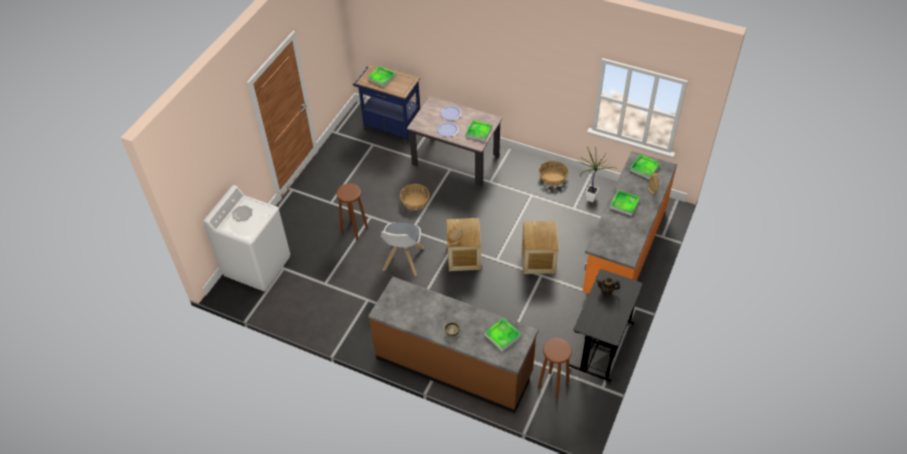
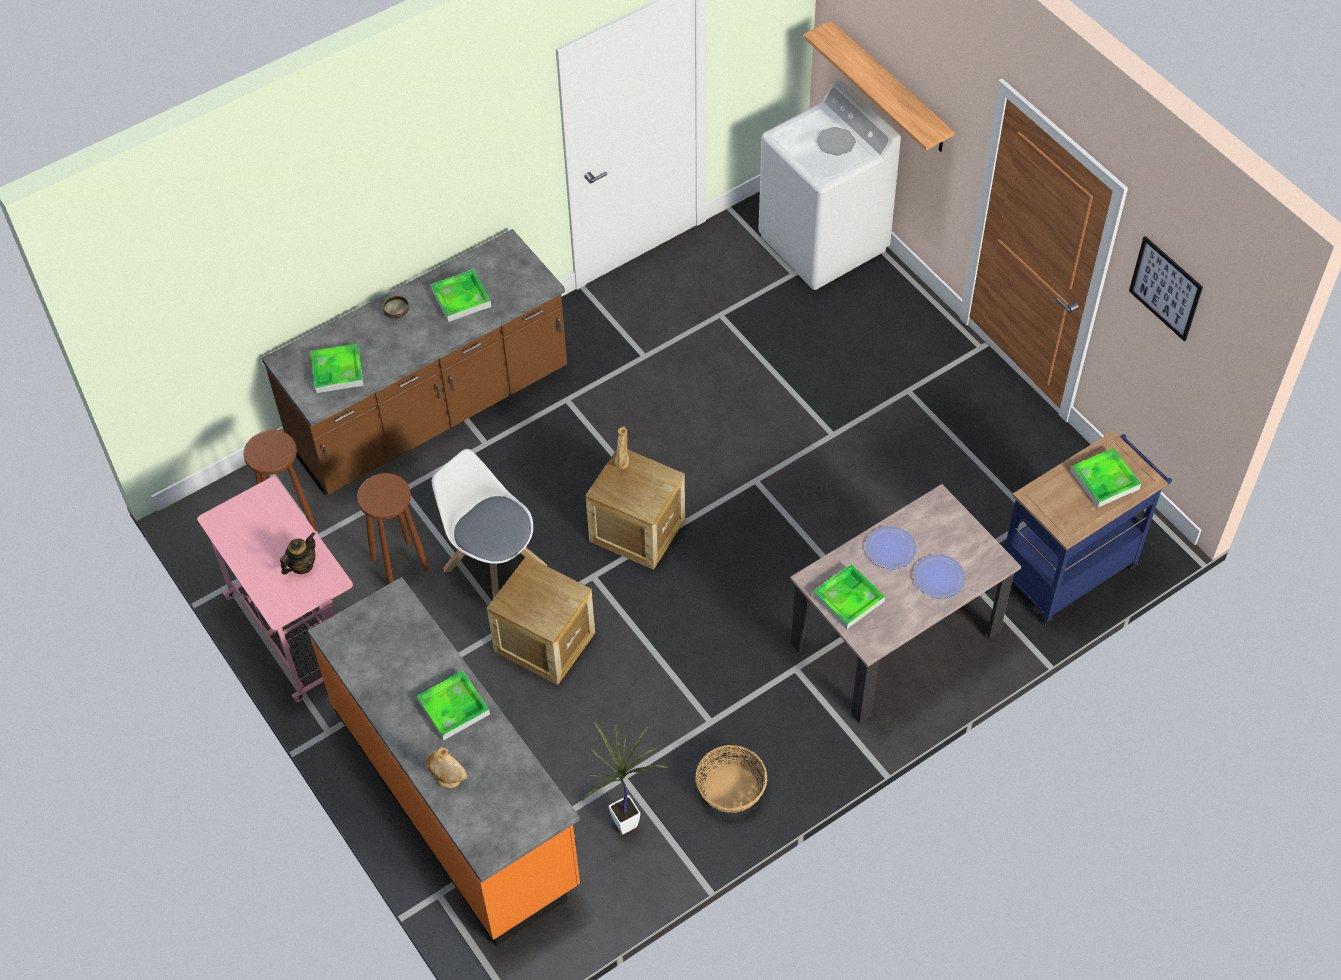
camera: 120 degrees right, 5 degrees up
brown stool [336,183,368,241] -> brown stool moved to [357,473,429,584]
chair [381,222,425,276] -> chair moved to [432,449,547,599]
basket [400,184,430,210] -> none
black desk [569,269,642,384] -> pink desk [197,476,353,702]
tray [629,154,660,180] -> tray moved to [431,270,491,322]
none -> shelf [803,20,955,152]
none -> picture [1129,236,1203,342]

